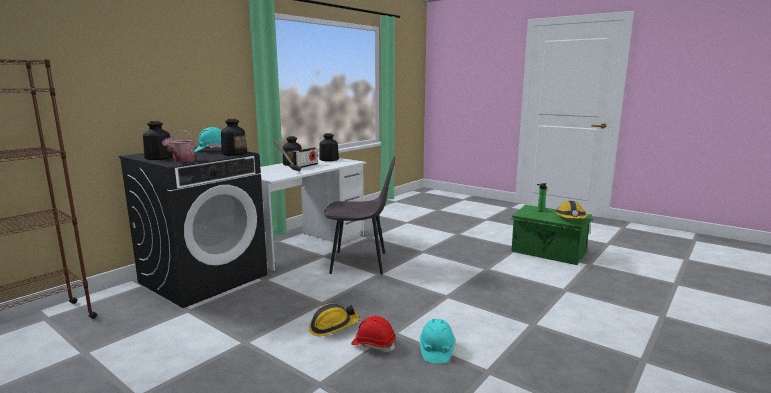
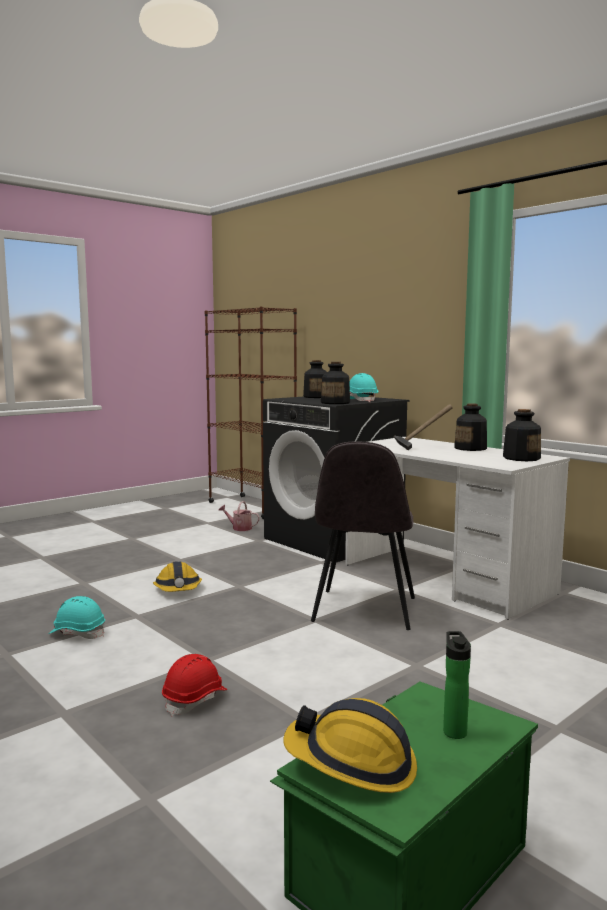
camera: 100 degrees right, 5 degrees down
watering can [162,130,196,162] -> watering can moved to [219,501,260,531]
radio [293,147,318,168] -> none
red hard hat [351,316,396,352] -> red hard hat moved to [162,654,227,717]

